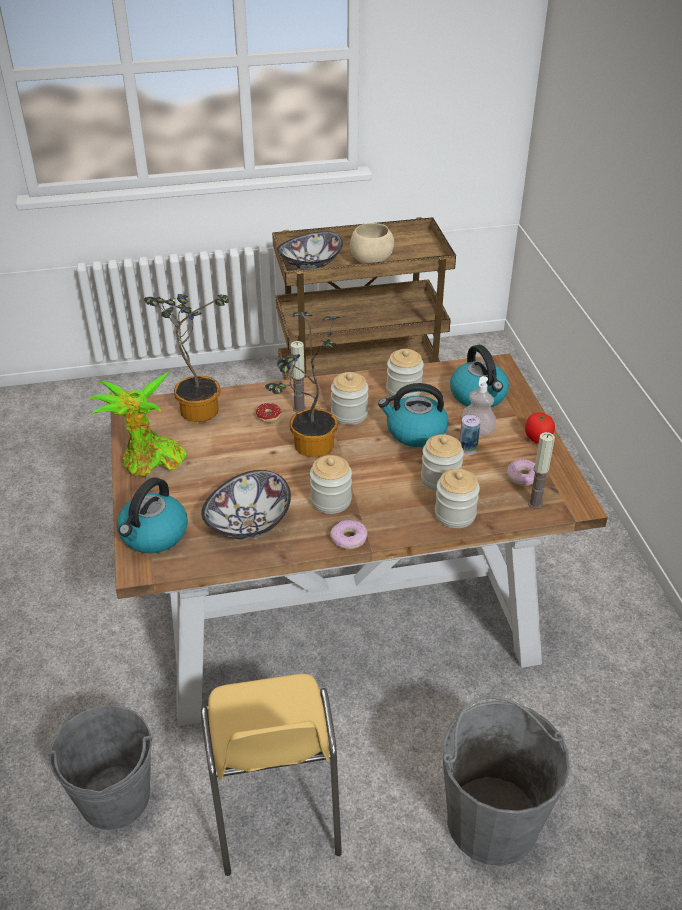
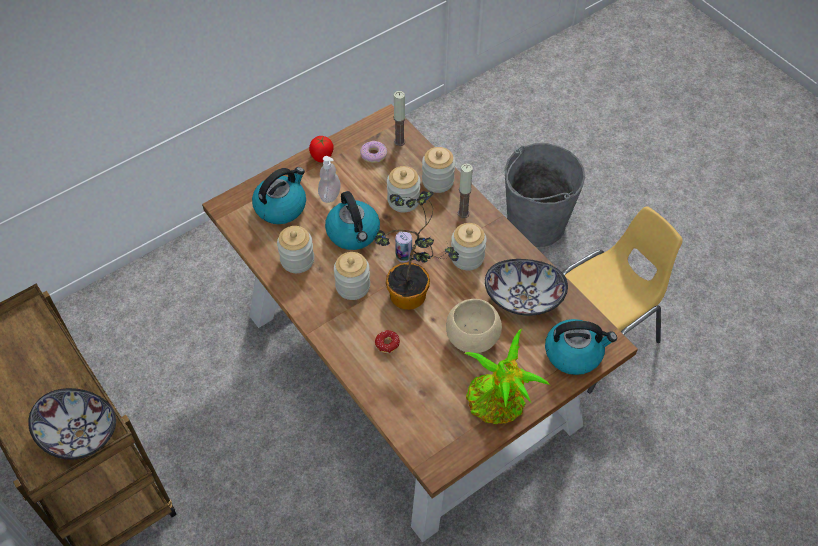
camera: 115 degrees left, 15 degrees up
grey bucket [47,705,153,830] -> none
potted plant [144,294,229,422] -> none
candle [291,341,306,412] -> candle moved to [458,163,473,218]
donut [330,520,368,549] -> none
beige bowl [350,223,394,263] -> beige bowl moved to [446,299,502,353]
can [459,415,480,454] -> can moved to [395,232,412,263]

